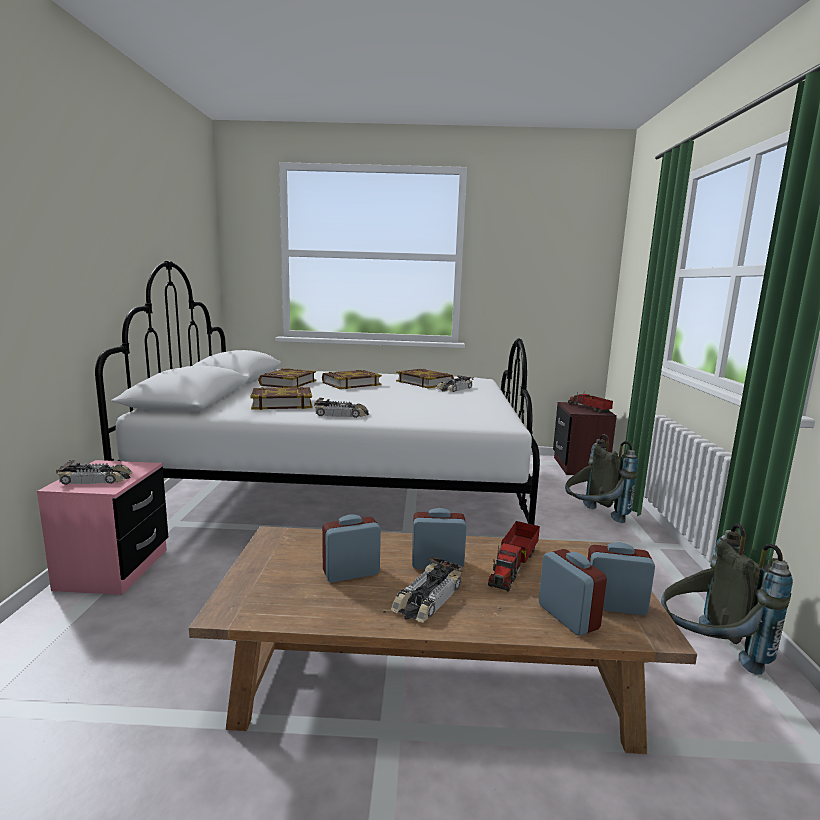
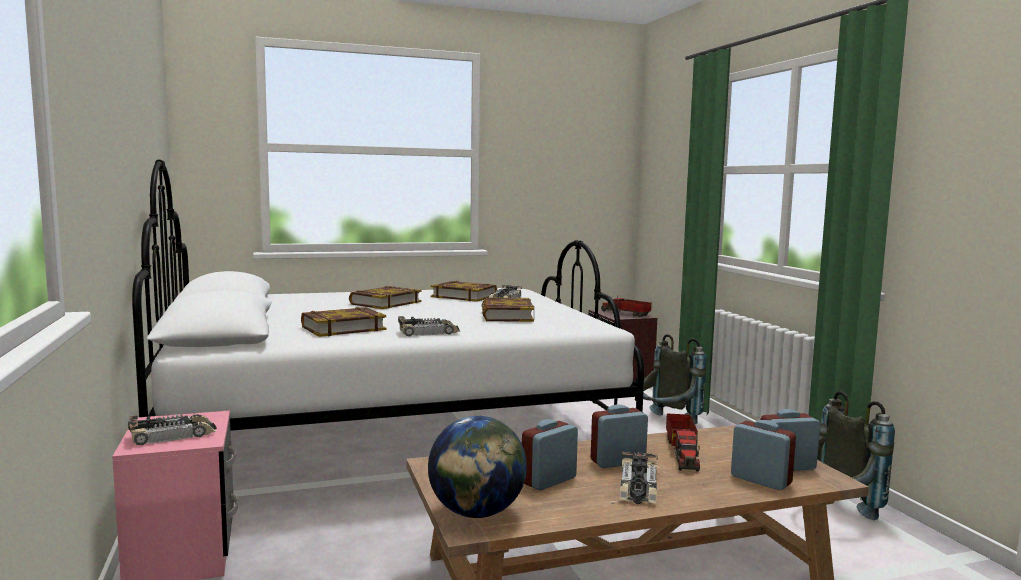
camera: 20 degrees left, 5 degrees down
book [258,368,316,388] -> book moved to [482,297,534,322]
none -> globe [428,416,527,518]

